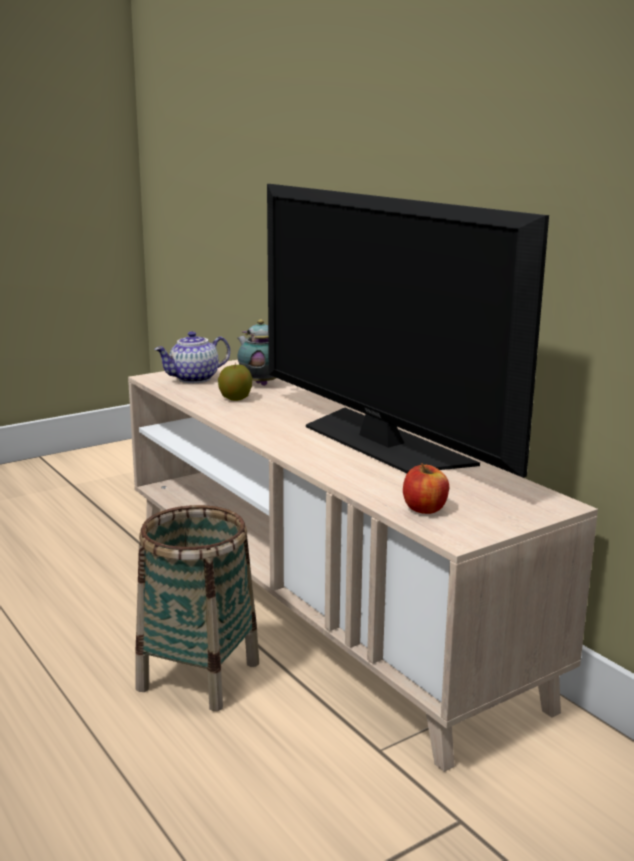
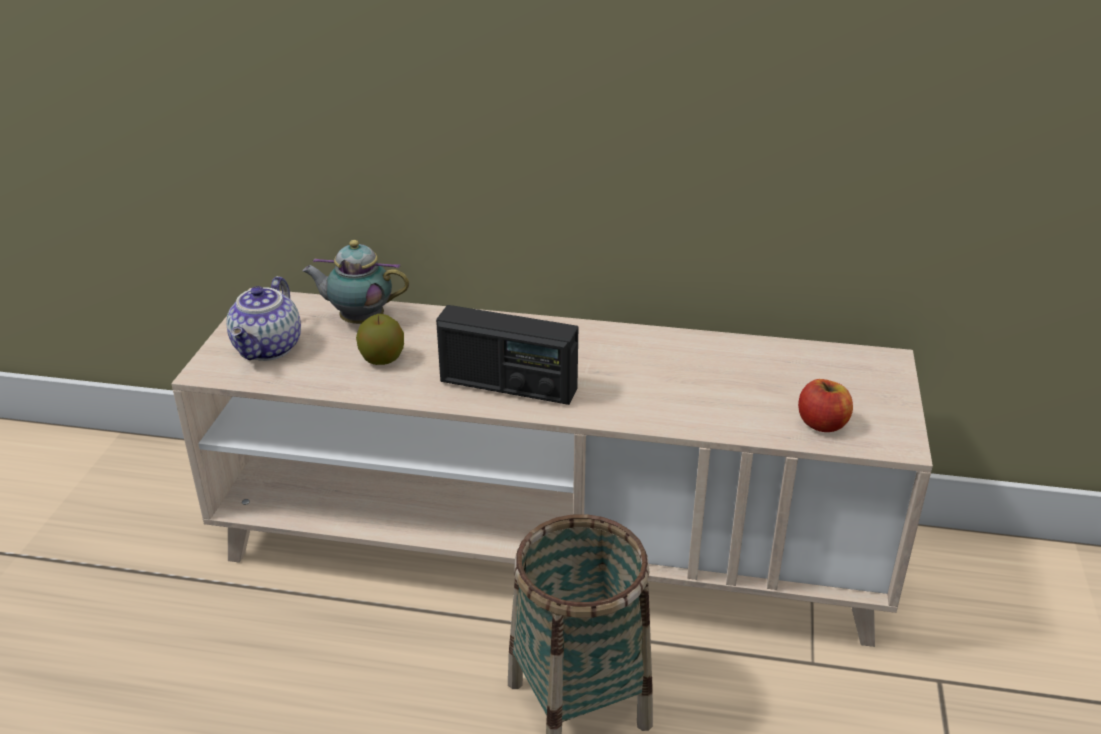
camera: 45 degrees left, 15 degrees up
television [267,184,549,478] -> none
none -> radio [436,305,578,405]

